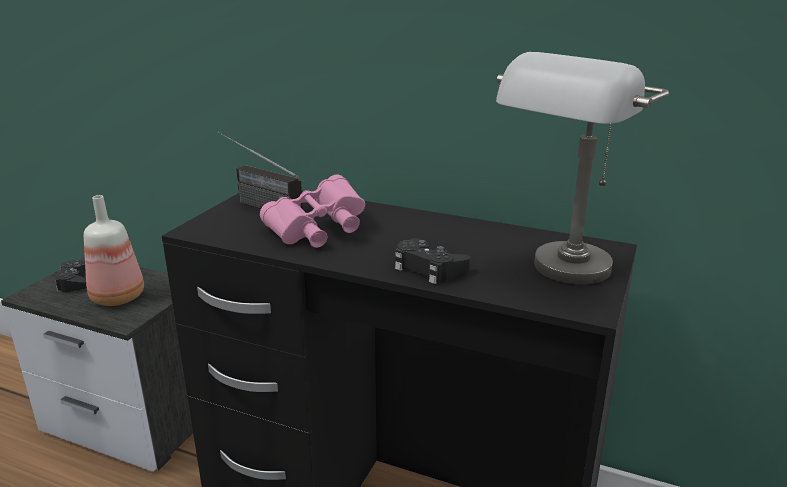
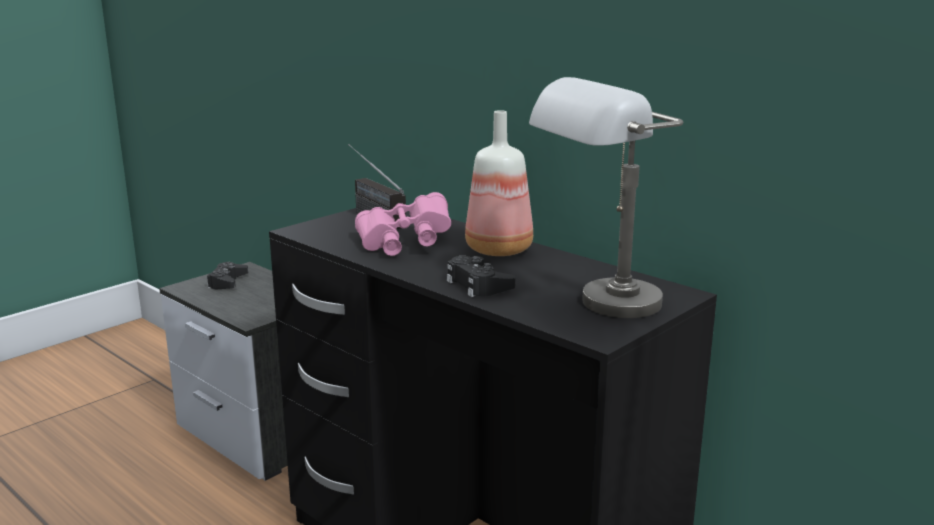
camera: 20 degrees right, 5 degrees down
bottle [84,195,144,306] -> bottle moved to [465,110,533,256]

